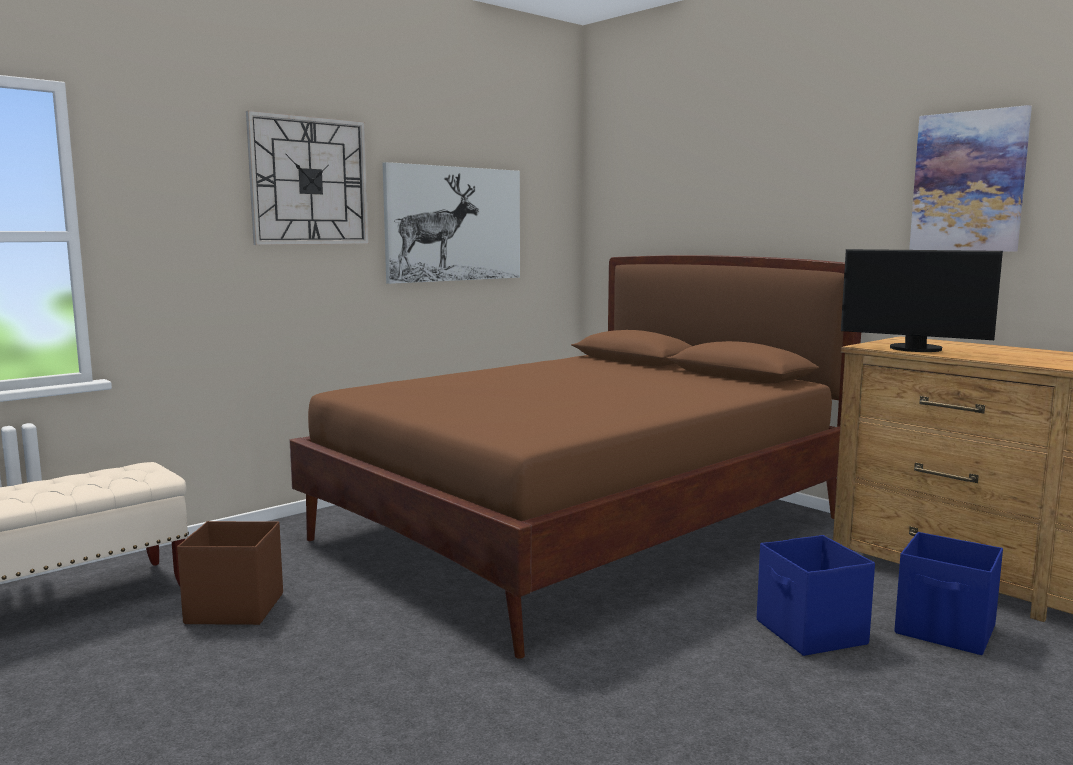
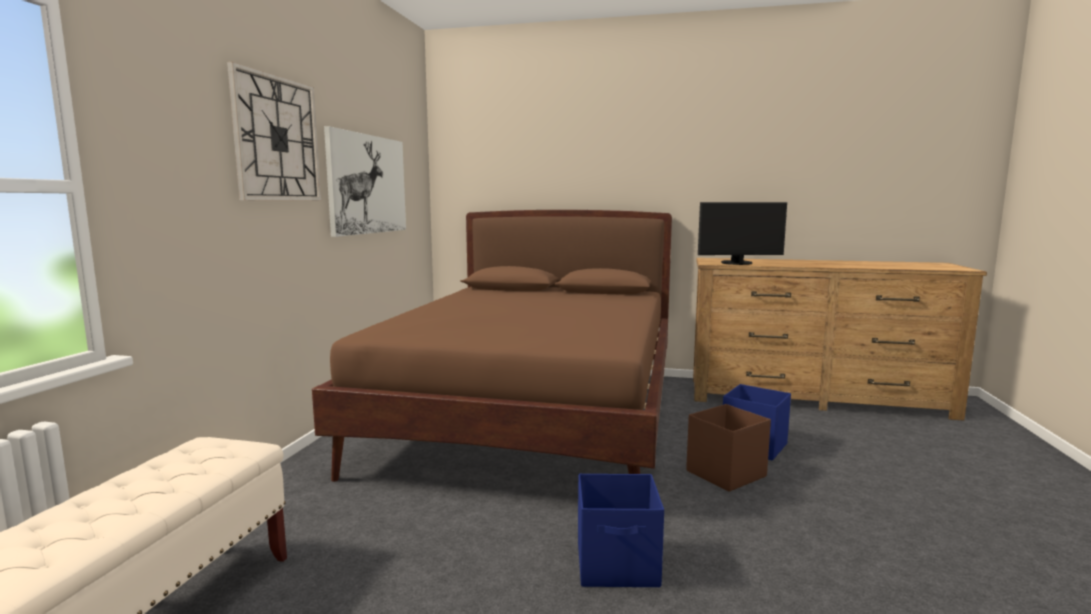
camera: 35 degrees left, 0 degrees up
brown storage box [177,521,283,625] -> brown storage box moved to [686,404,771,492]
blue storage box [895,532,1003,655] -> blue storage box moved to [578,474,664,587]
picture [909,105,1032,252] -> none

